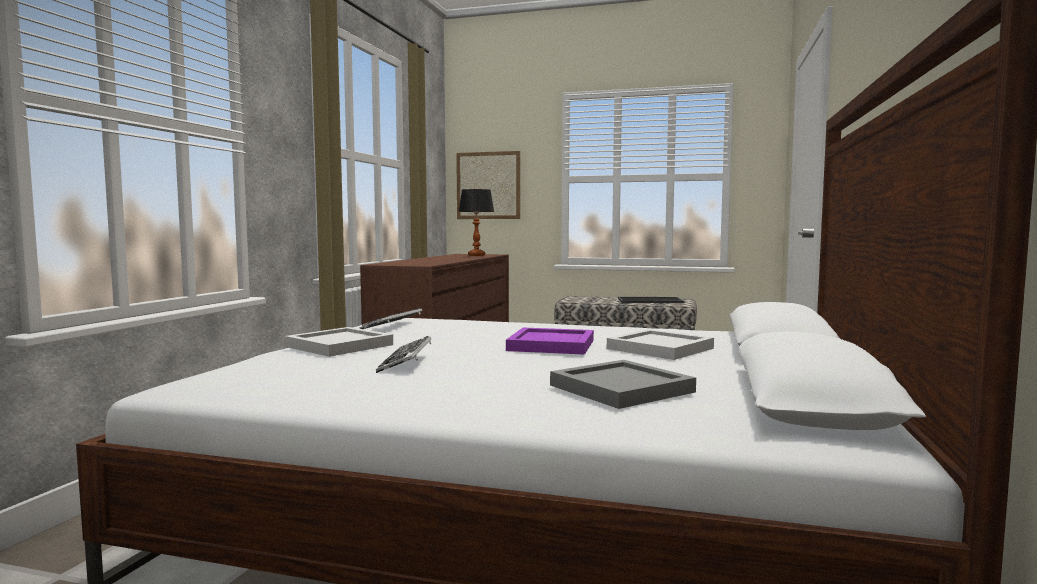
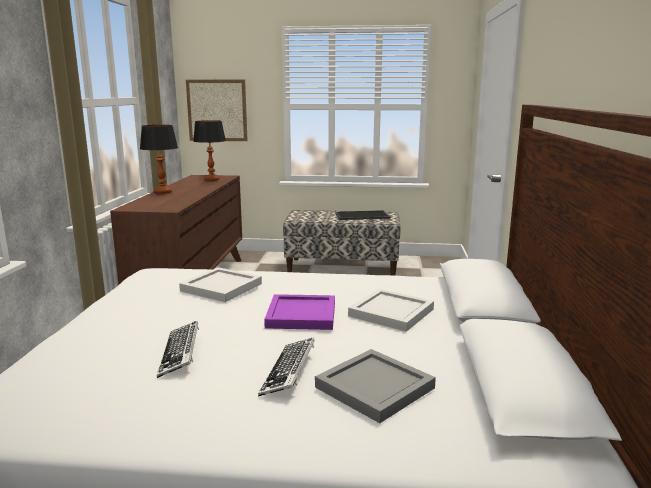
camera: 10 degrees left, 10 degrees up
white tray [285,327,393,357] -> white tray moved to [179,267,262,302]
keyboard [359,308,423,329] -> keyboard moved to [258,338,315,396]
none -> table lamp [140,125,178,194]

